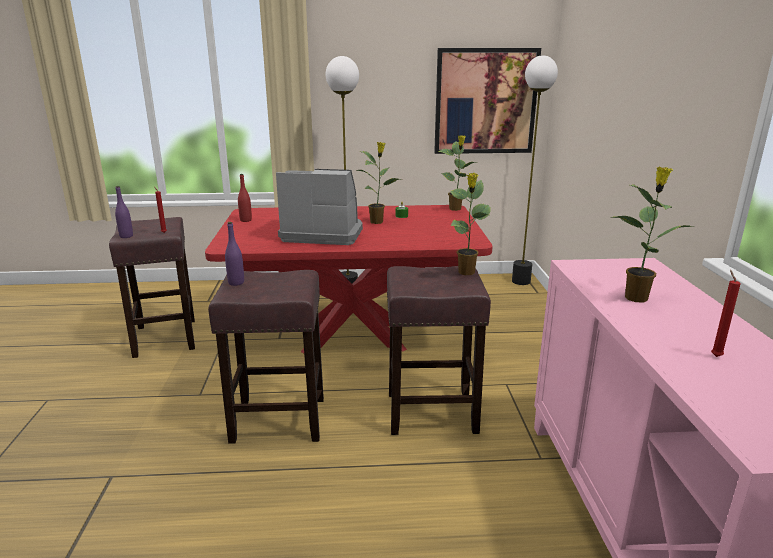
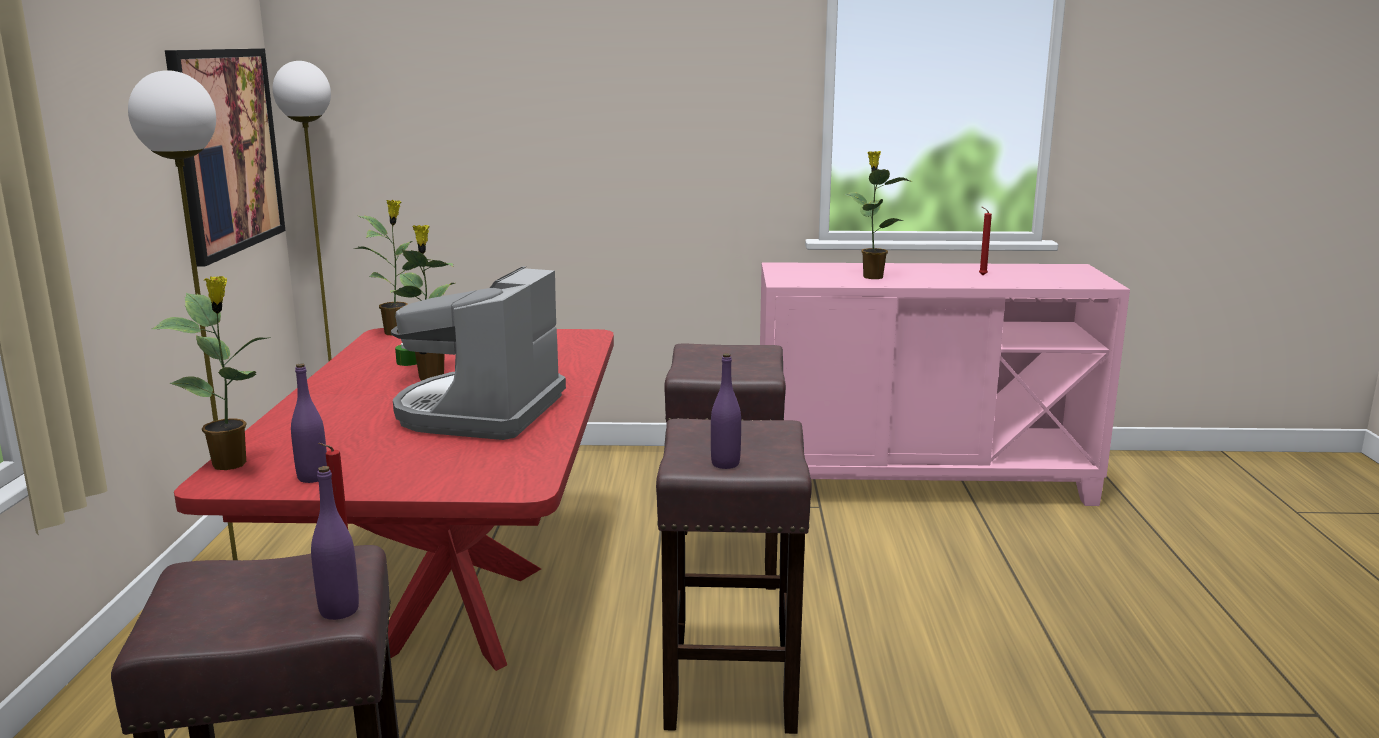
camera: 85 degrees left, 5 degrees down
red bottle [238,174,252,222] -> purple bottle [291,364,327,483]
potted plant [450,173,491,275] -> potted plant moved to [152,276,271,470]

